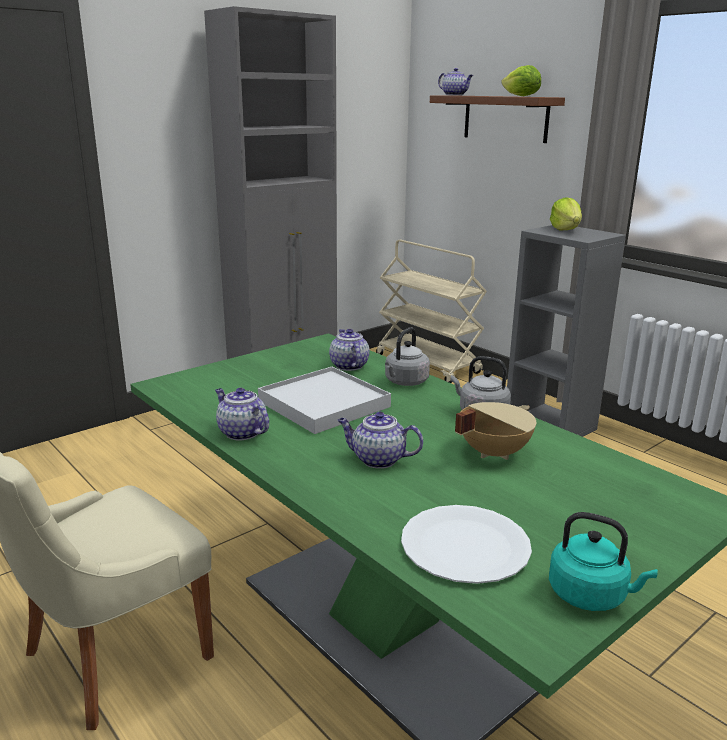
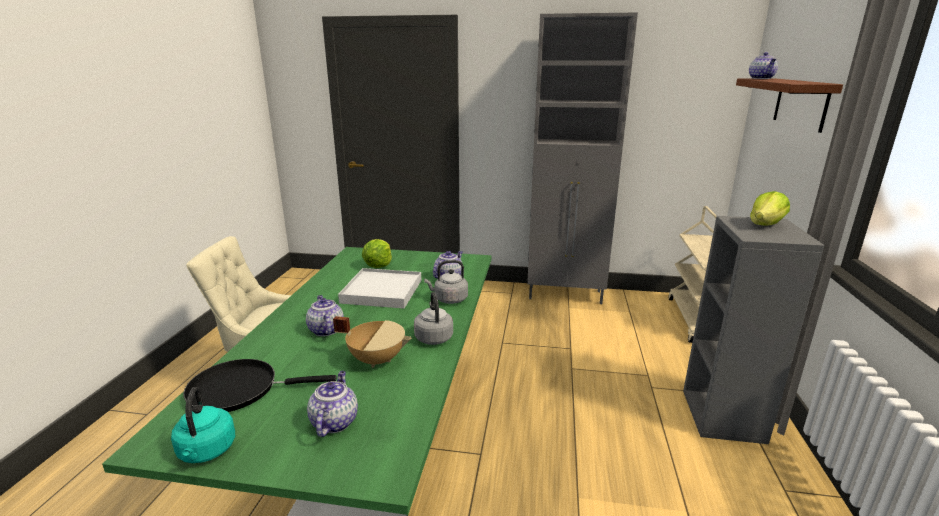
camera: 50 degrees right, 0 degrees up
teapot [215,388,269,441] -> teapot moved to [307,371,358,437]
white plate [401,505,532,584] -> black frying pan [183,359,337,412]
lettuce [501,65,541,96] -> lettuce moved to [362,239,392,268]

